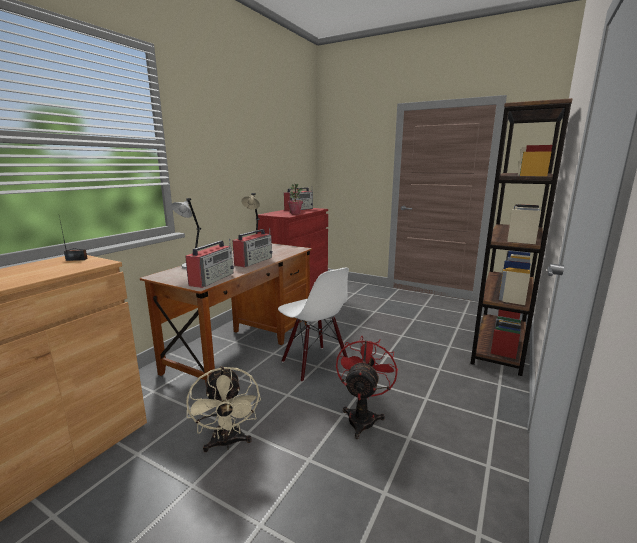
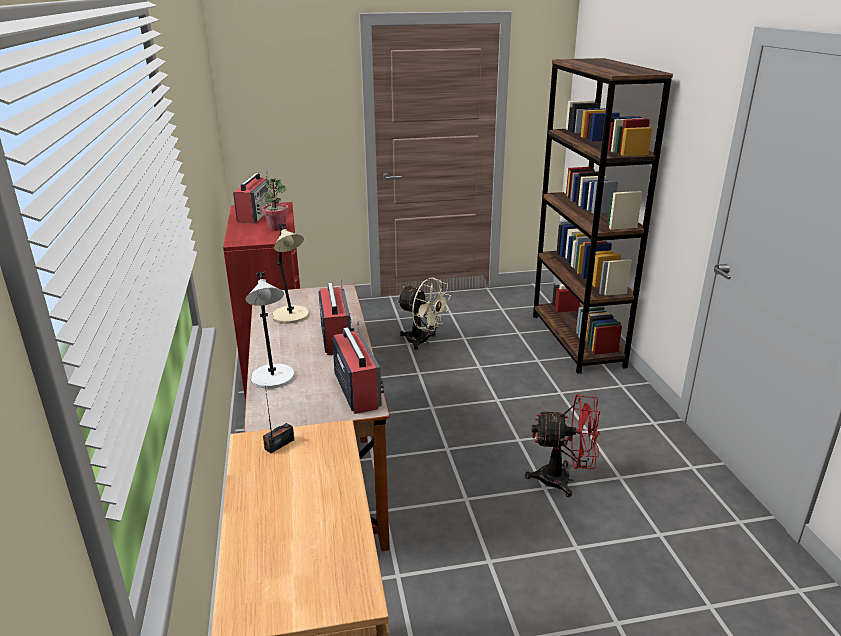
camera: 40 degrees left, 10 degrees up
beige fan [186,366,261,452] -> beige fan moved to [397,277,451,350]
white chair [278,268,349,382] -> none
red fan [336,336,398,439] -> red fan turned 120 degrees clockwise [525,394,600,497]

